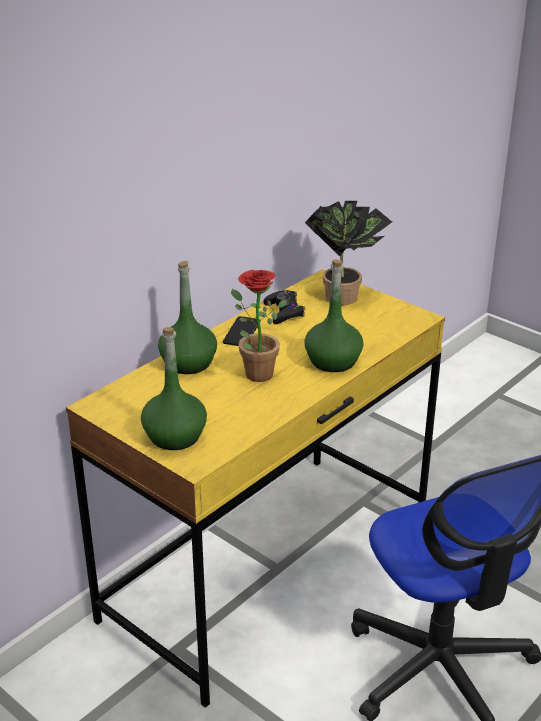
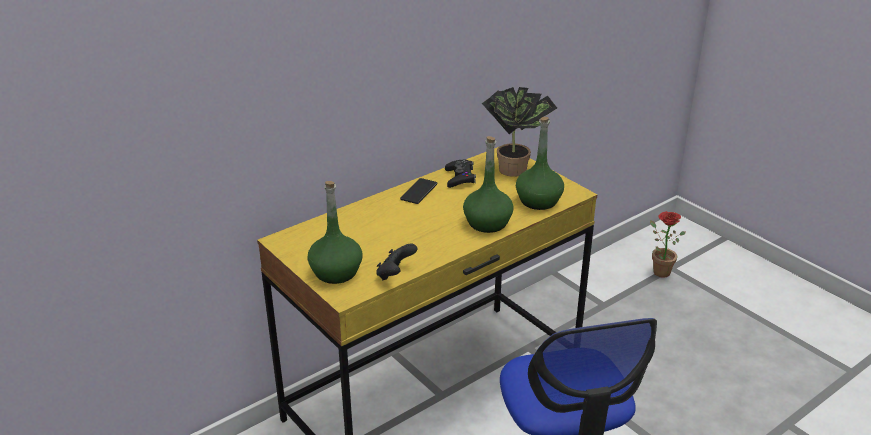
camera: 10 degrees right, 0 degrees up
green bottle [158,261,217,374] -> green bottle moved to [516,117,564,210]
potted plant [231,270,287,382] -> potted plant moved to [650,211,686,277]
none -> black game controller [376,244,417,280]

